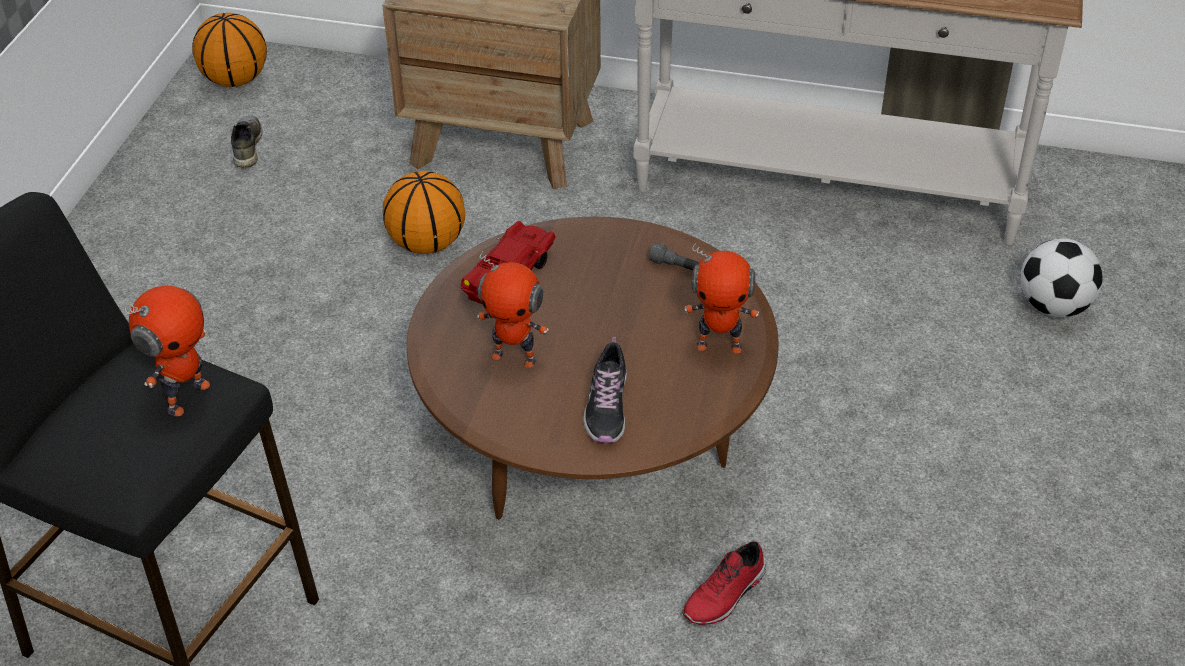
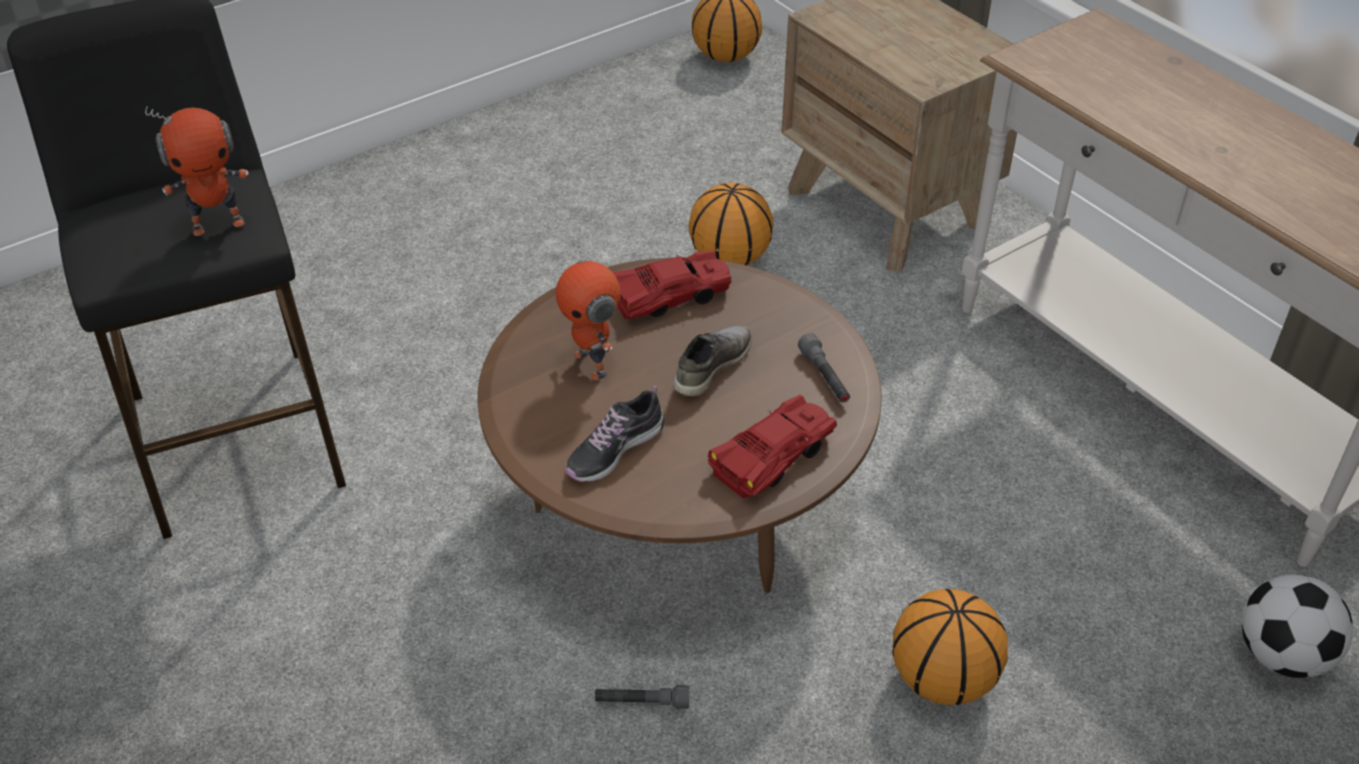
camera: 40 degrees right, 0 degrees up
grey shoe [231,115,262,168] -> grey shoe moved to [673,326,752,397]
red shoe [682,541,766,625] -> grey flashlight [595,685,689,709]
toy robot [685,243,759,353] -> red toy car [708,395,837,499]
none -> basketball [893,589,1008,705]

